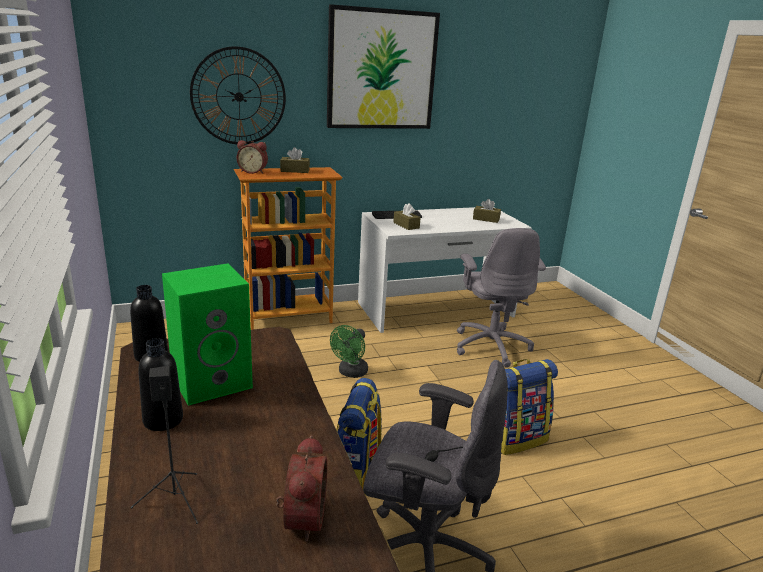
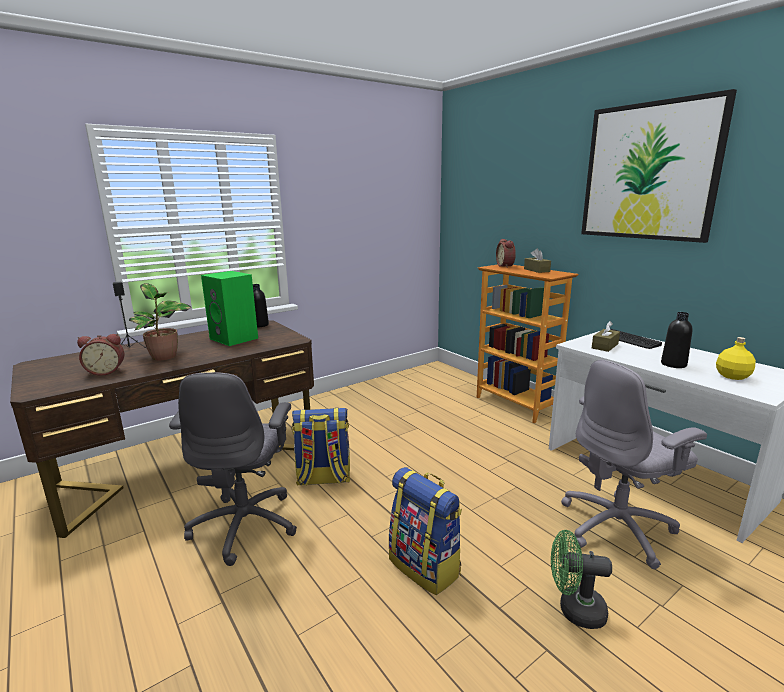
camera: 75 degrees right, 5 degrees down
black bottle [138,338,183,431] -> black bottle moved to [661,312,692,368]
wall clock [190,46,286,144] -> none
green fan [330,325,368,378] -> green fan moved to [551,530,612,629]
brown tissue box [473,199,501,223] -> yellow bottle [716,337,756,380]
none -> potted plant [129,283,191,360]

